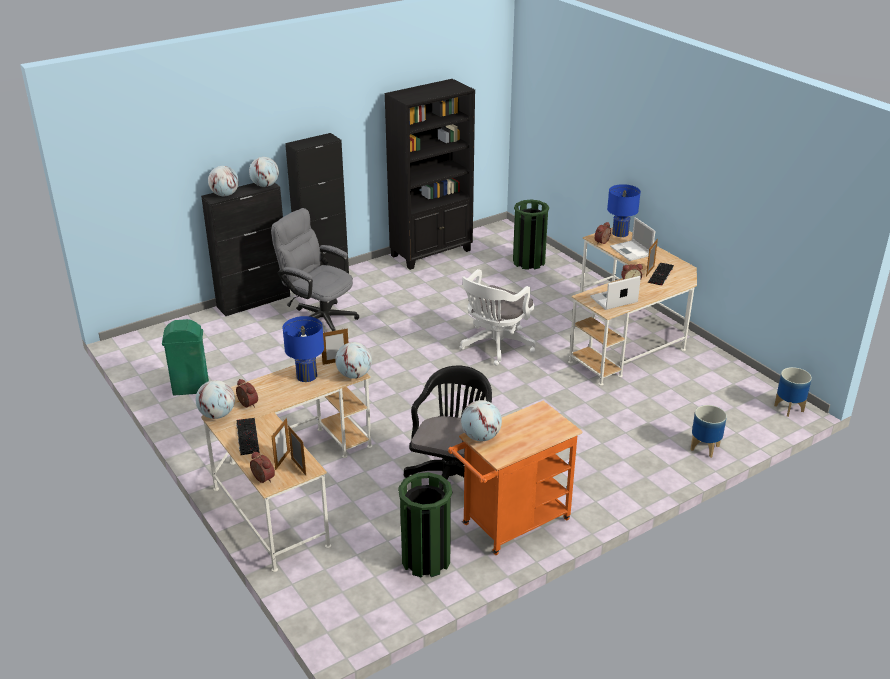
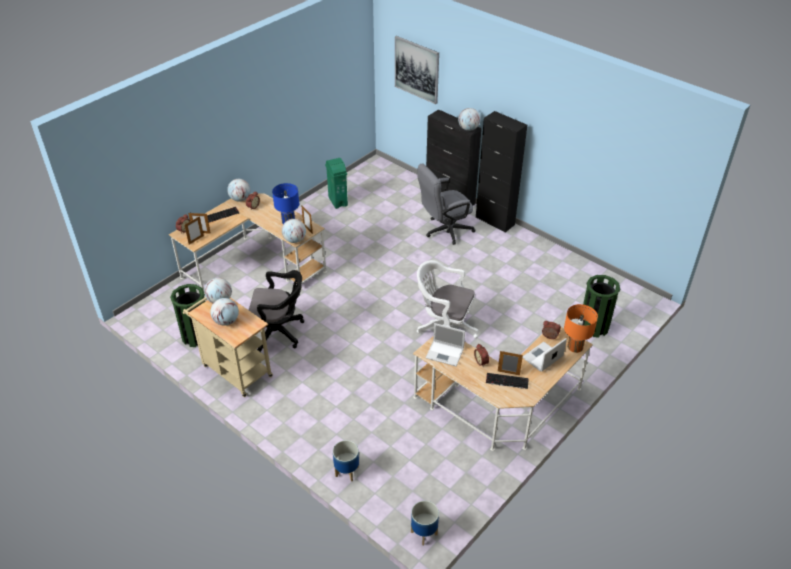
camera: 75 degrees right, 10 degrees up
globe [208,166,239,196] -> globe moved to [210,298,239,326]
grey office chair [271,208,359,331] -> grey office chair turned 135 degrees counterclockwise [417,164,476,245]
black bookcase [384,79,475,270] -> none
orange cart [448,401,583,555] -> beige cart [183,297,273,397]
laptop [590,276,641,310] -> laptop turned 150 degrees clockwise [426,323,465,366]
blue table lamp [607,184,641,237] -> orange table lamp [564,304,598,353]
none -> picture [395,36,439,104]

